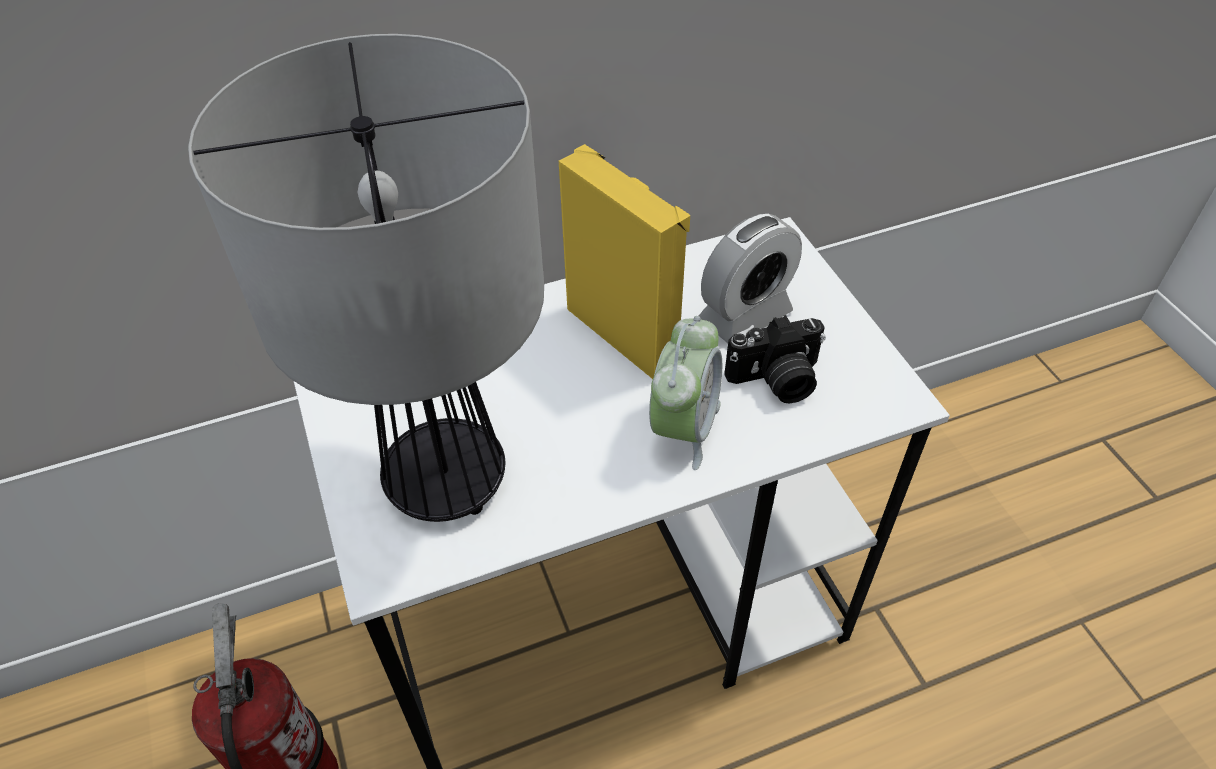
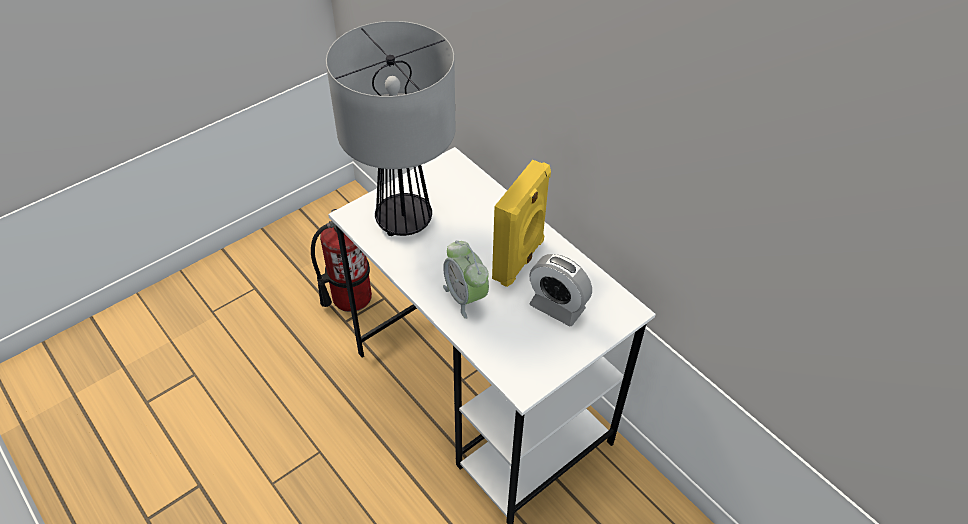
camera: 70 degrees right, 0 degrees up
alarm clock [649,316,722,470] -> alarm clock turned 60 degrees clockwise [443,240,489,319]
camera [724,315,826,403] -> none

